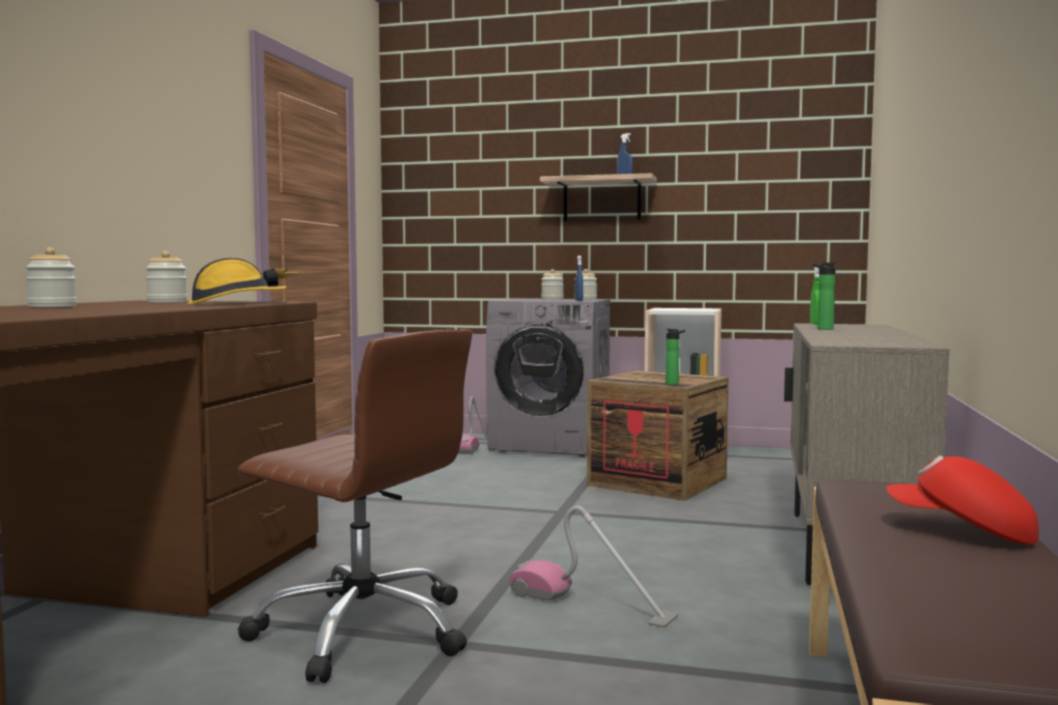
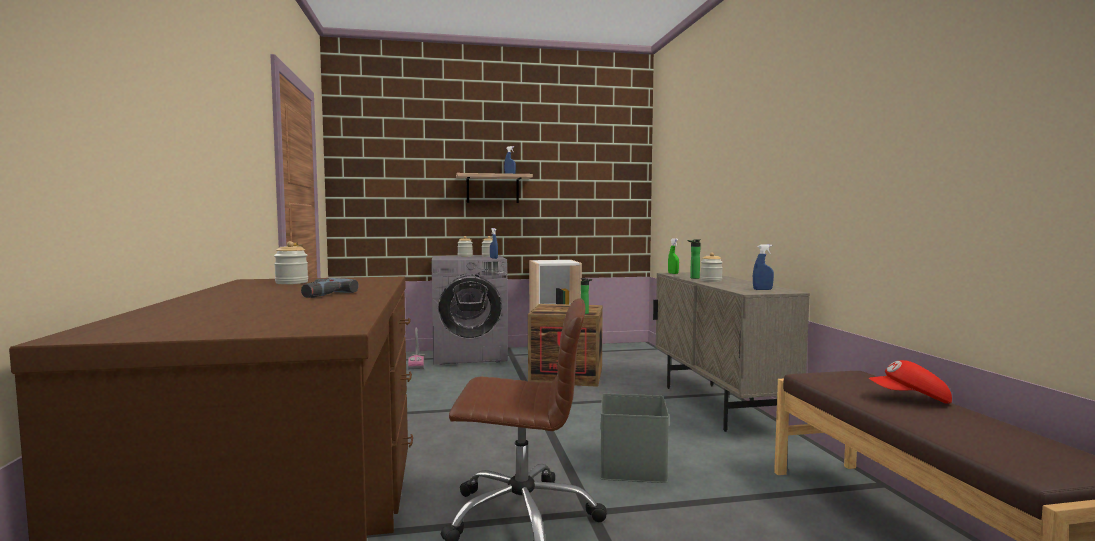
camera: 25 degrees left, 0 degrees up
jar [26,247,77,307] -> jar moved to [700,252,723,282]
hard hat [188,258,287,305] -> none
vacuum cleaner [509,505,678,629] -> grey storage box [600,394,669,483]
none -> power drill [301,278,359,298]
none -> blue spray bottle [753,244,774,290]

